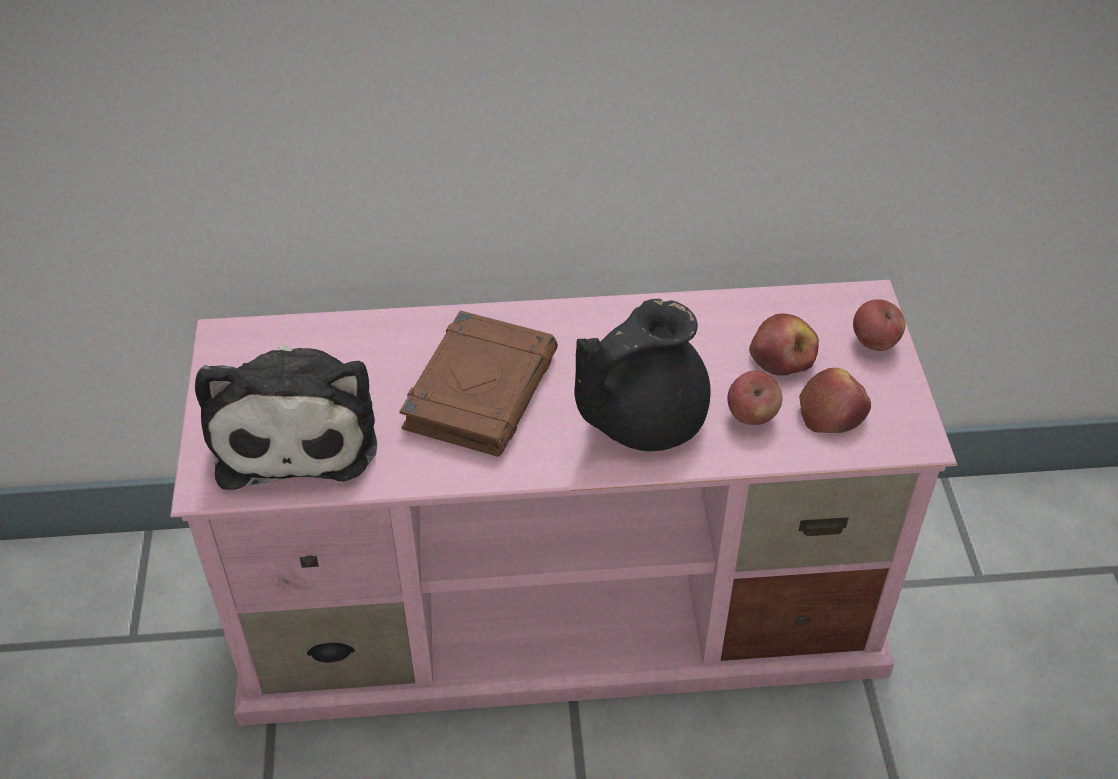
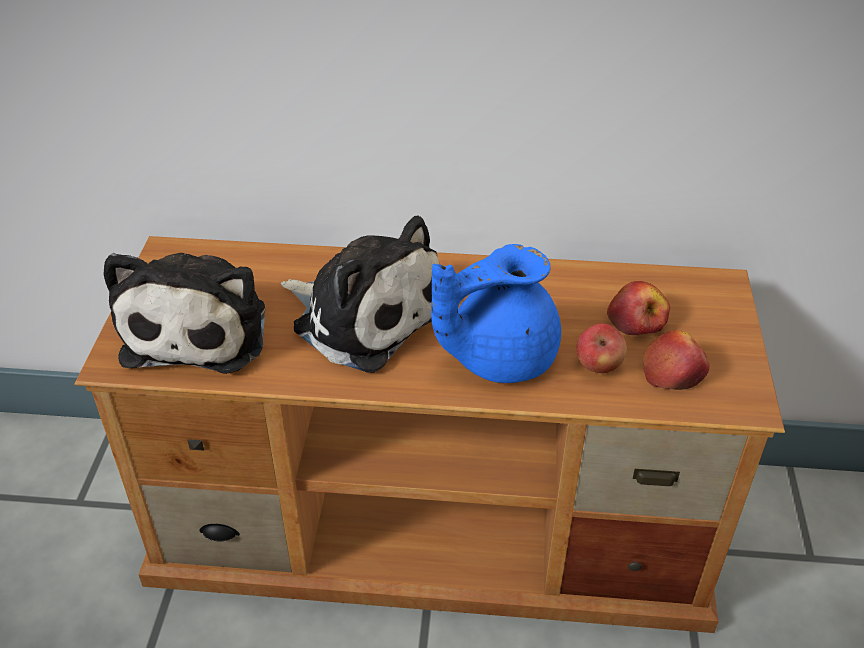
camera: 10 degrees right, 5 degrees down
pink tv stand [170,280,957,726] -> brown tv stand [74,236,785,633]
brown book [400,310,558,457] -> plush toy [281,216,439,373]
black teapot [575,299,711,451] -> blue teapot [431,244,561,383]
apple [853,299,906,351] -> none

